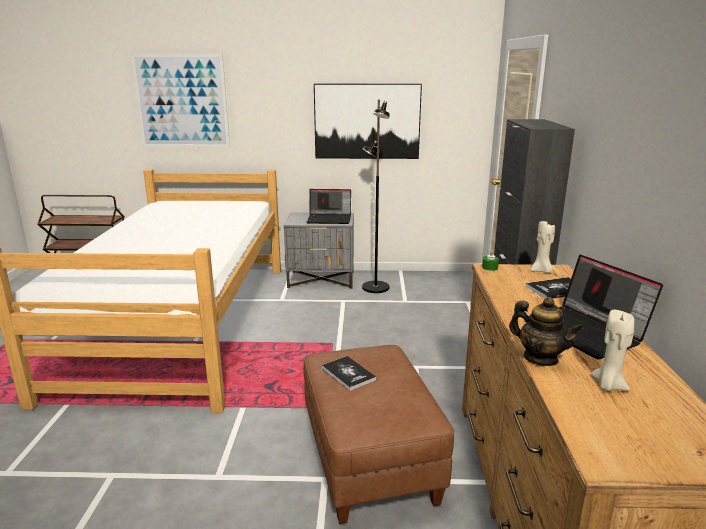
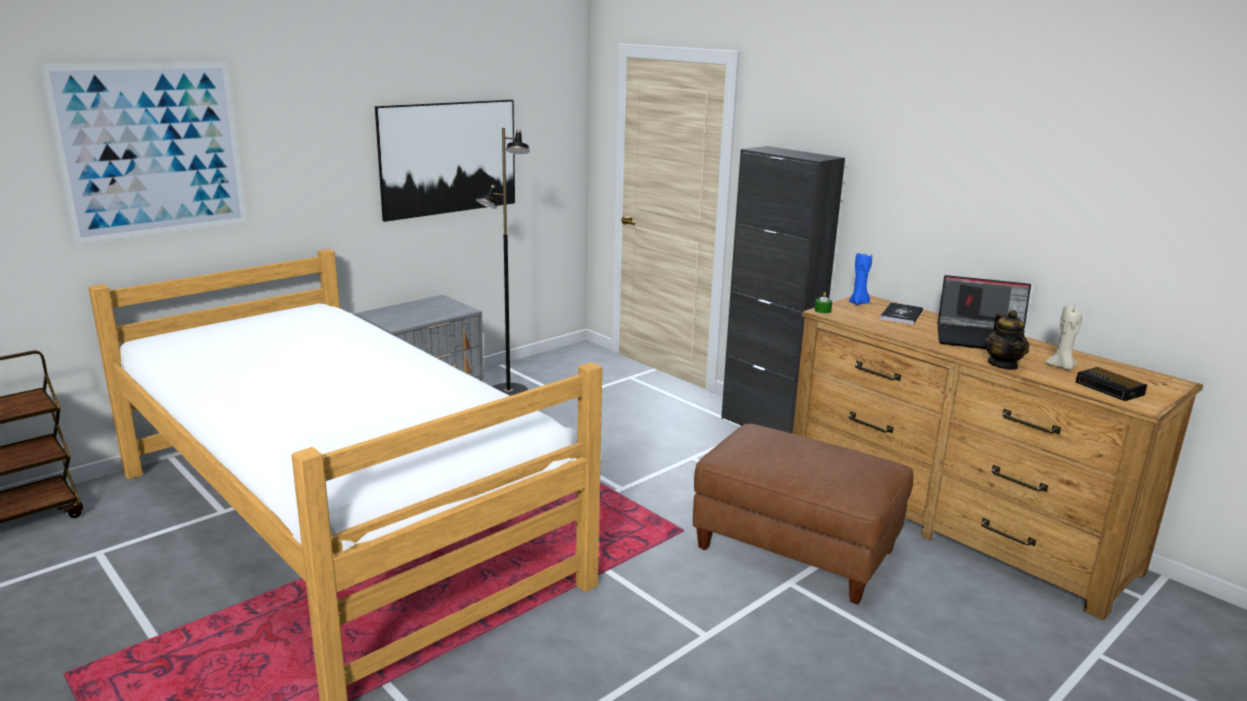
camera: 45 degrees left, 0 degrees up
laptop [307,189,351,224] -> none
book [322,356,376,391] -> none
teapot [509,297,584,366] -> teapot turned 90 degrees clockwise [984,310,1030,370]
beige candle [531,221,555,273] -> blue candle [849,253,872,305]
none -> alarm clock [1076,367,1147,401]

